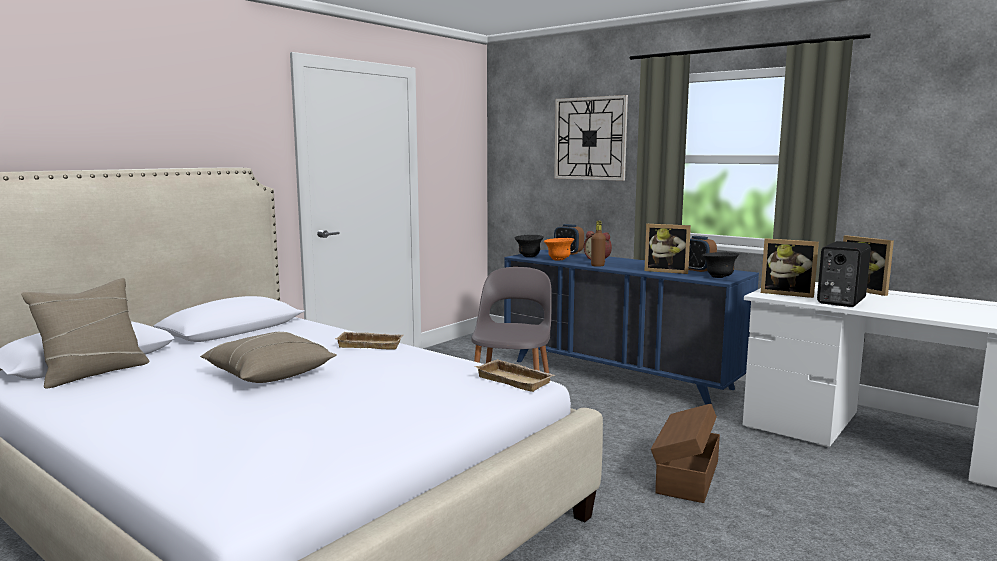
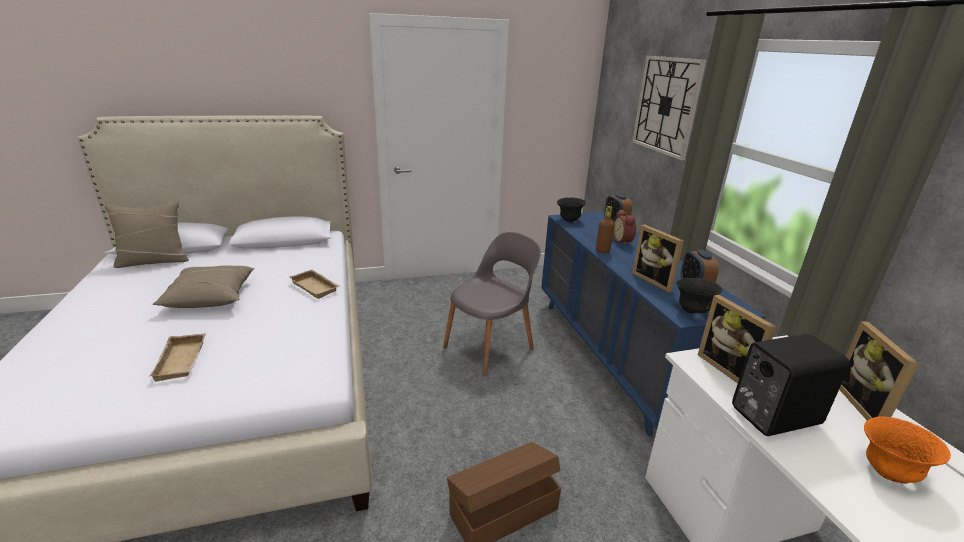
camera: 35 degrees right, 15 degrees up
beige tray [475,359,555,392] -> beige tray moved to [149,333,206,382]
orange bowl [544,238,574,260] -> orange bowl moved to [864,417,951,484]

